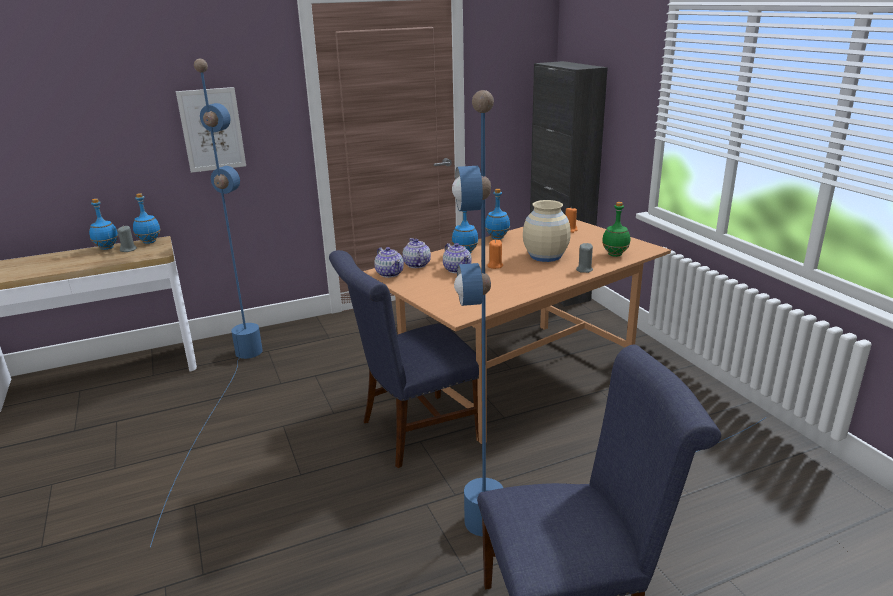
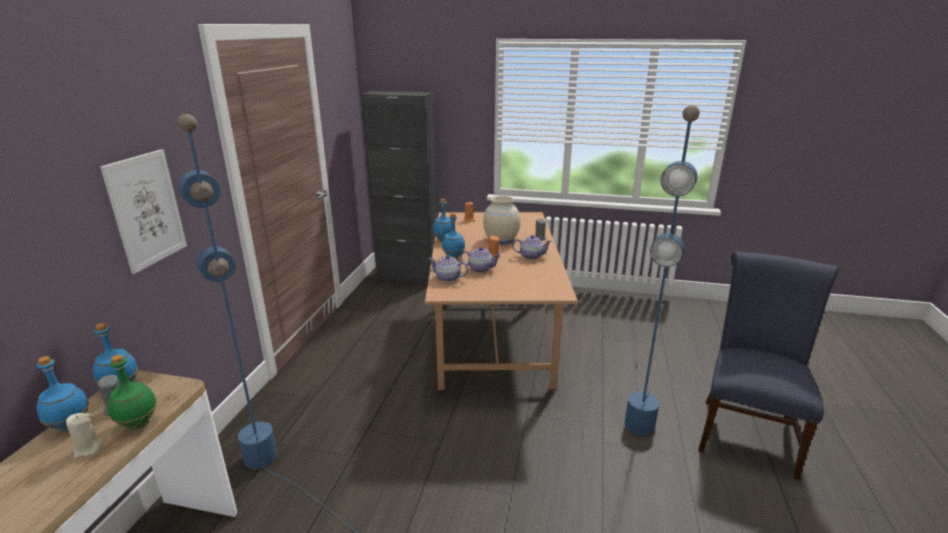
camera: 55 degrees left, 0 degrees up
blue chair [329,250,479,468] -> none
teapot [374,247,404,278] -> teapot moved to [512,235,552,260]
green bottle [602,202,630,257] -> green bottle moved to [108,355,157,430]
none -> beige candle [66,413,103,458]

